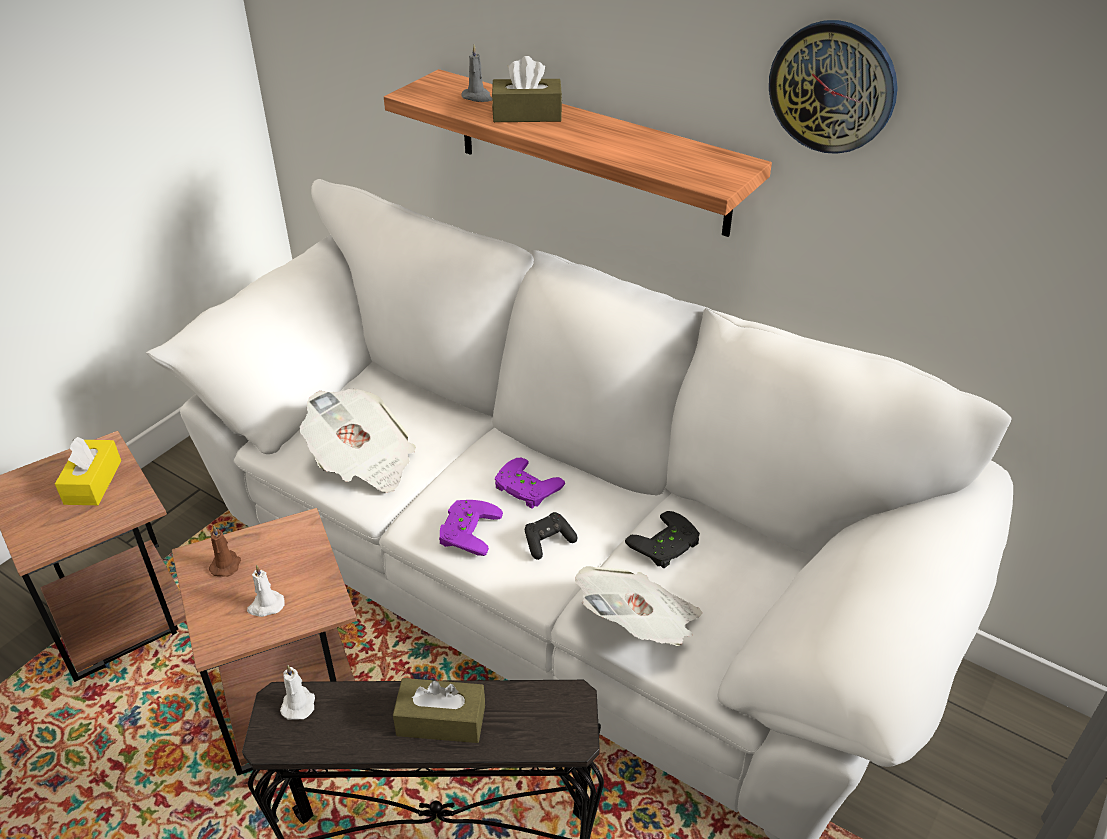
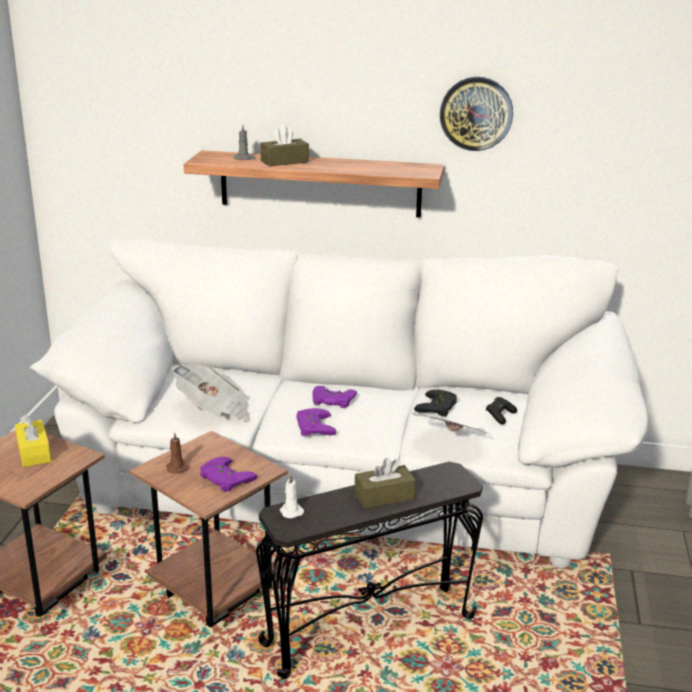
camera: 25 degrees left, 15 degrees down
white candle [247,565,285,617] -> purple game controller [200,457,257,492]
black game controller [525,512,577,560] -> black game controller moved to [486,397,517,425]

